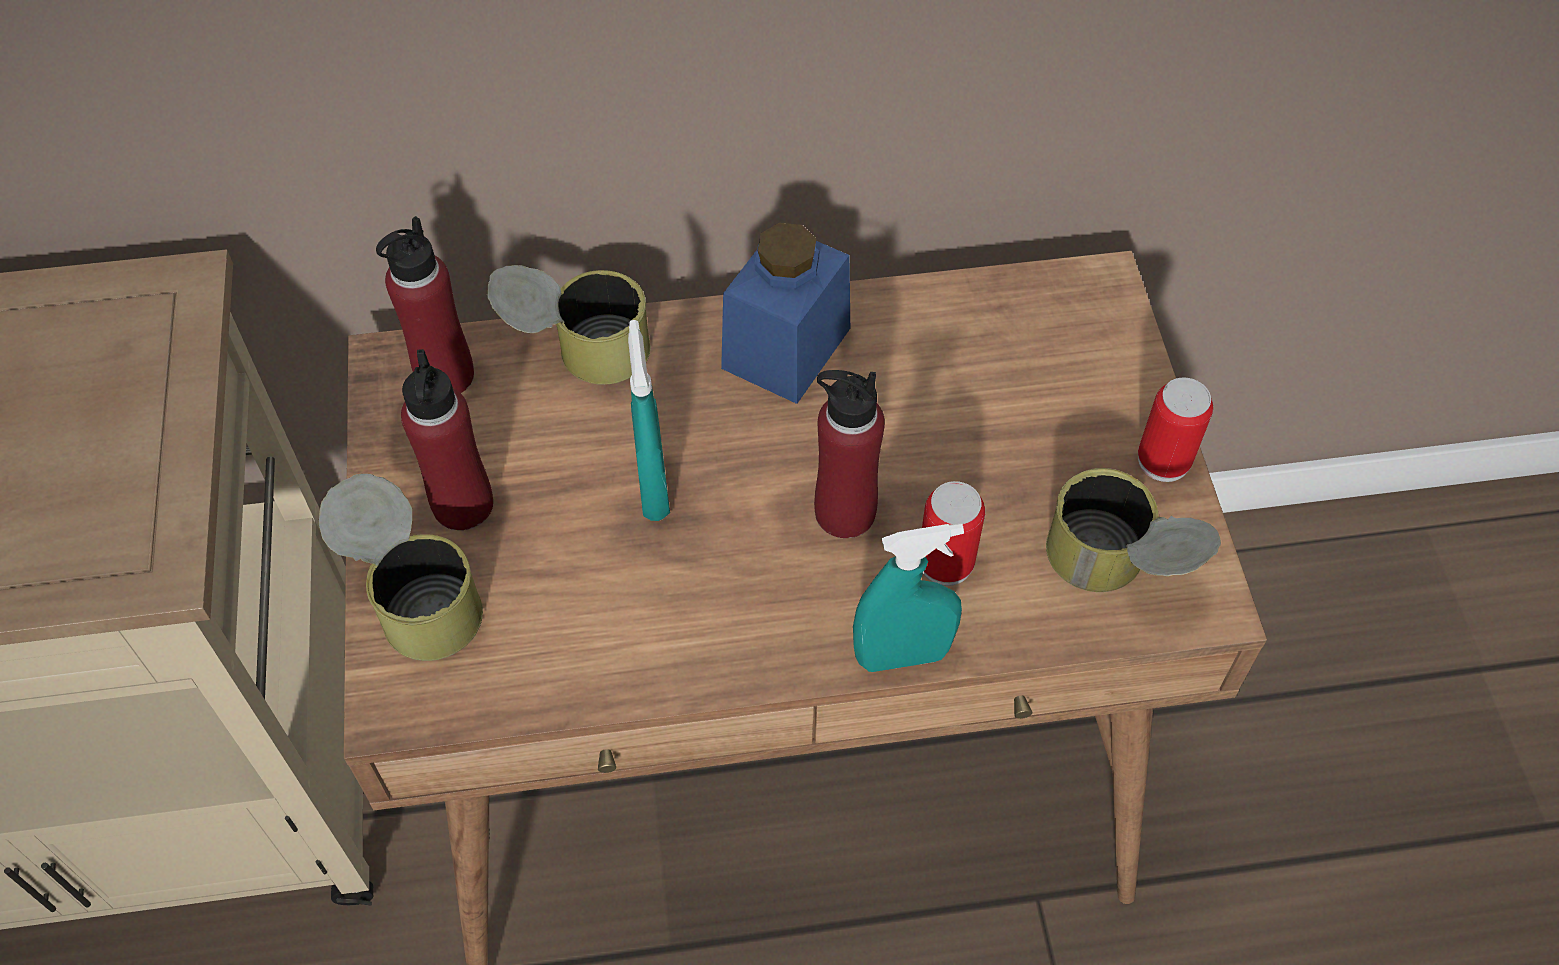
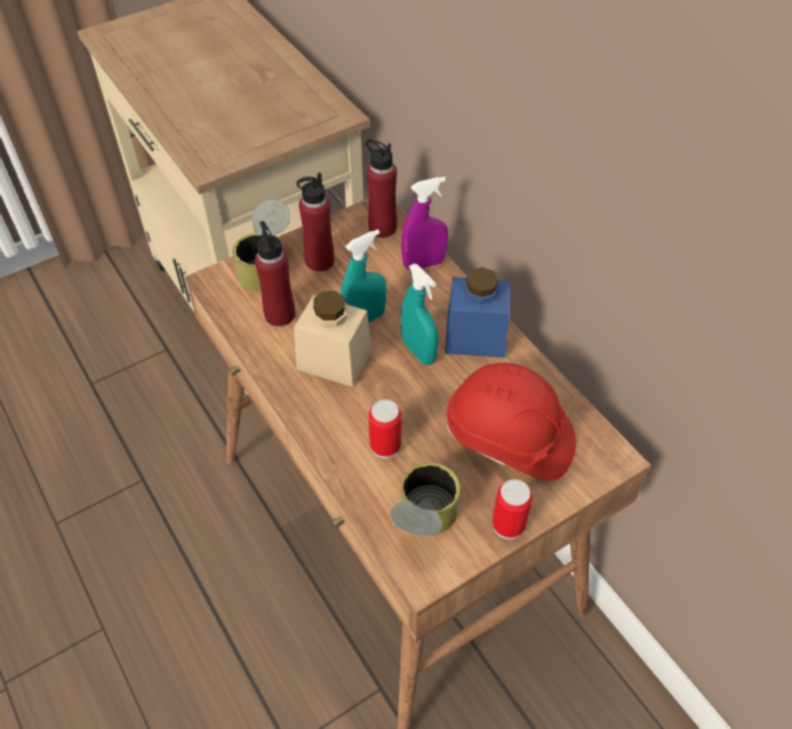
camera: 65 degrees right, 5 degrees down
can [487,265,651,385] -> purple spray bottle [401,177,448,270]
red bottle [814,370,885,538] -> red bottle moved to [255,221,295,326]
turquoise spray bottle [853,523,964,672] -> turquoise spray bottle moved to [401,264,439,365]
none -> beige jar [294,291,372,387]
none -> red hard hat [445,363,576,481]

